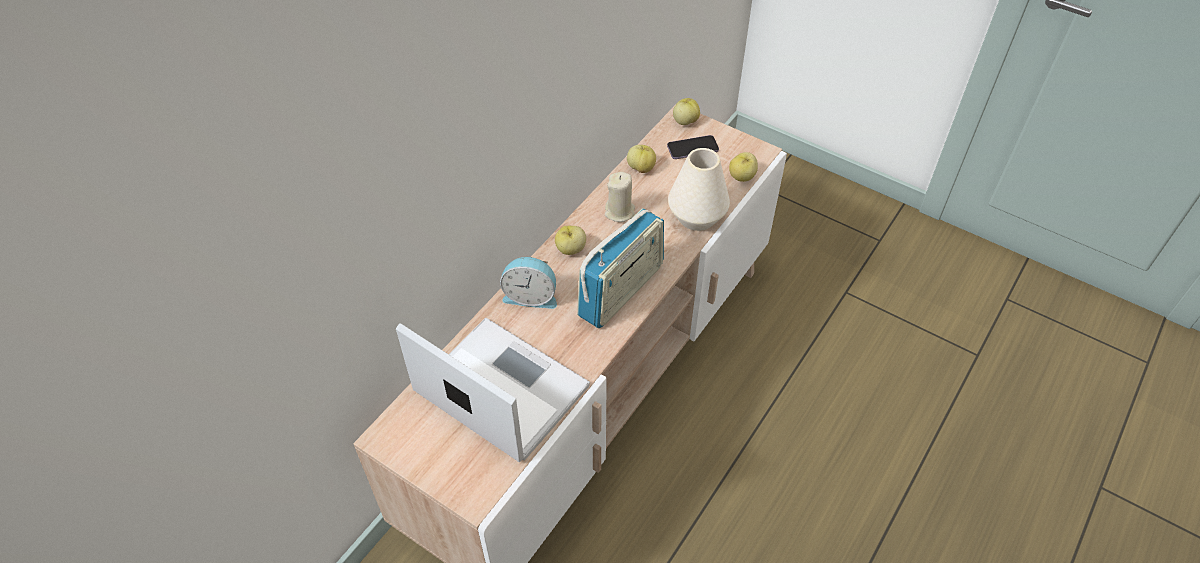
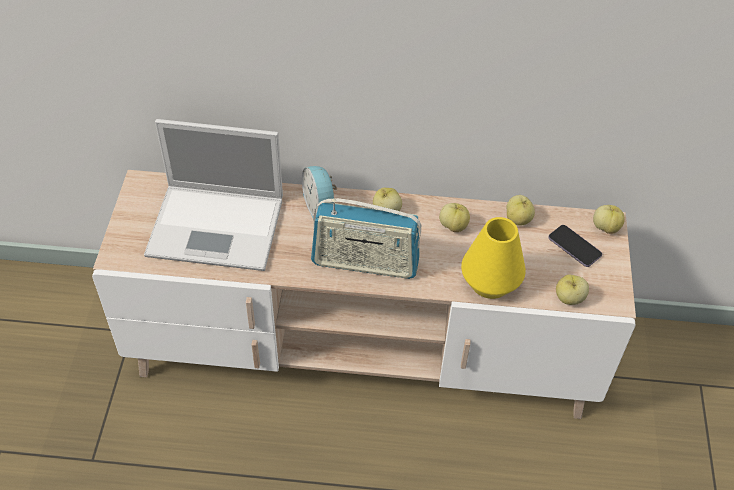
camera: 60 degrees right, 0 degrees up
laptop [396,318,590,462] -> laptop turned 90 degrees clockwise [144,119,283,271]
beige candle [605,172,635,222] -> apple [439,203,470,232]
white vase [668,148,730,231] -> yellow vase [461,217,526,299]

